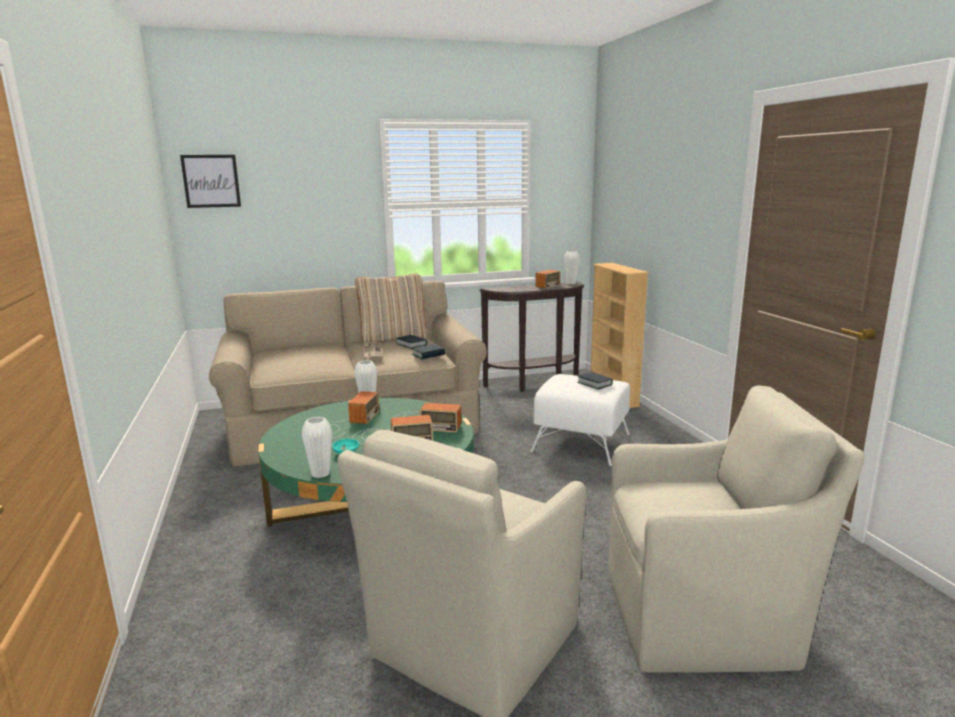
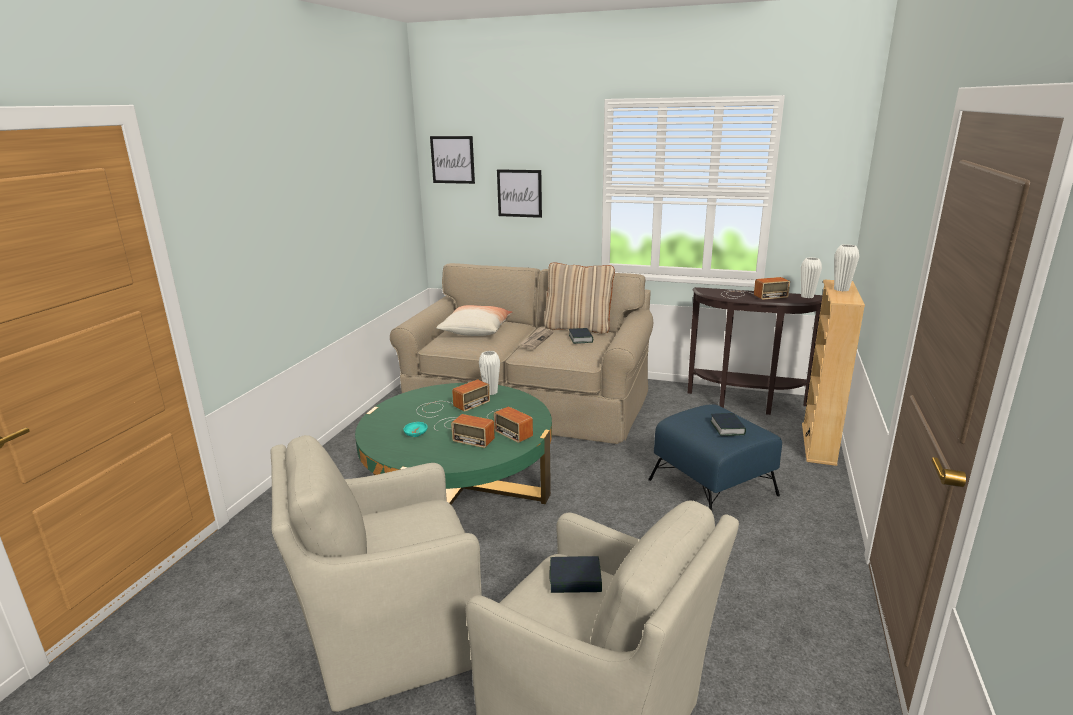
camera: 35 degrees right, 5 degrees up
white vase [302,417,332,478] -> white vase moved to [834,244,859,291]
book [412,344,445,359] -> book moved to [550,556,602,593]
white ottoman [531,374,630,466] -> blue ottoman [648,404,782,511]
none -> pillow [436,305,513,336]
none -> picture [497,169,542,218]

